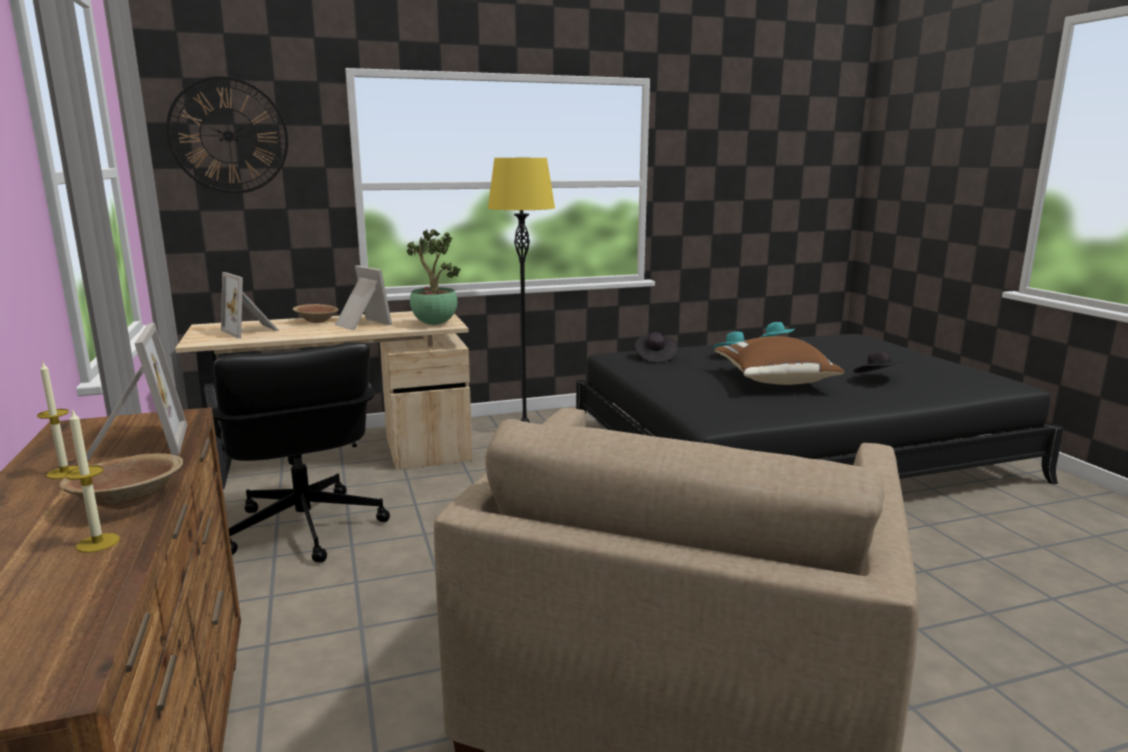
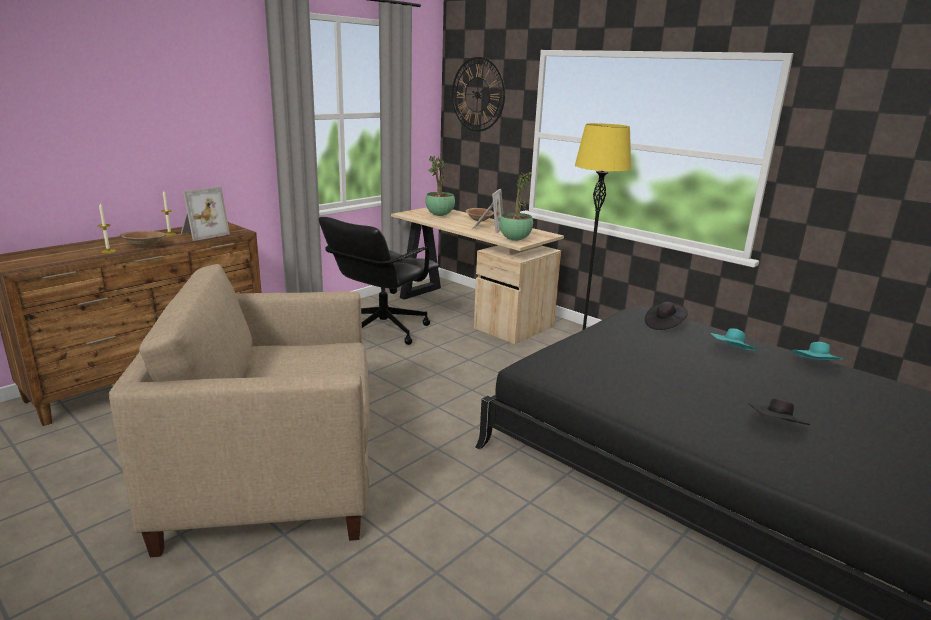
camera: 60 degrees right, 5 degrees up
picture frame [221,272,279,338] -> potted plant [425,156,455,216]
brown pillow [715,336,845,385] -> none

